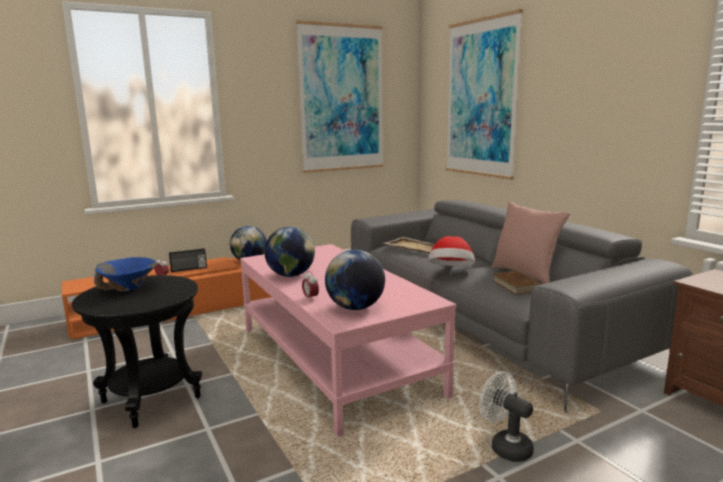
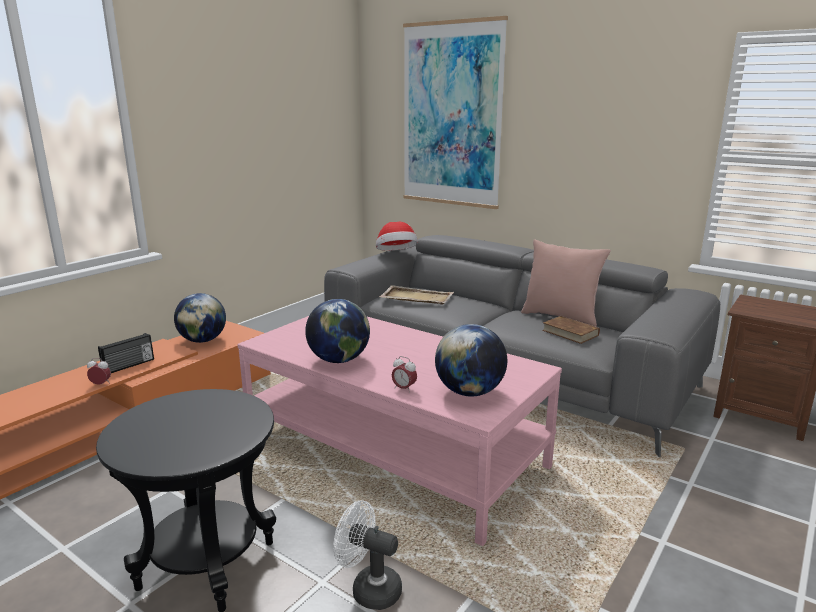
camera: 25 degrees left, 5 degrees up
blue bowl [94,257,158,292] -> none
picture [296,20,384,173] -> none
hat [428,236,475,266] -> hat moved to [376,222,418,251]
white fan [479,371,534,462] -> white fan moved to [333,500,402,610]

